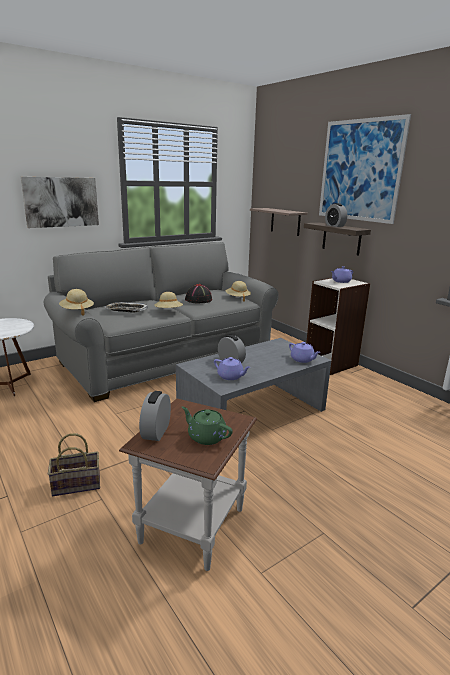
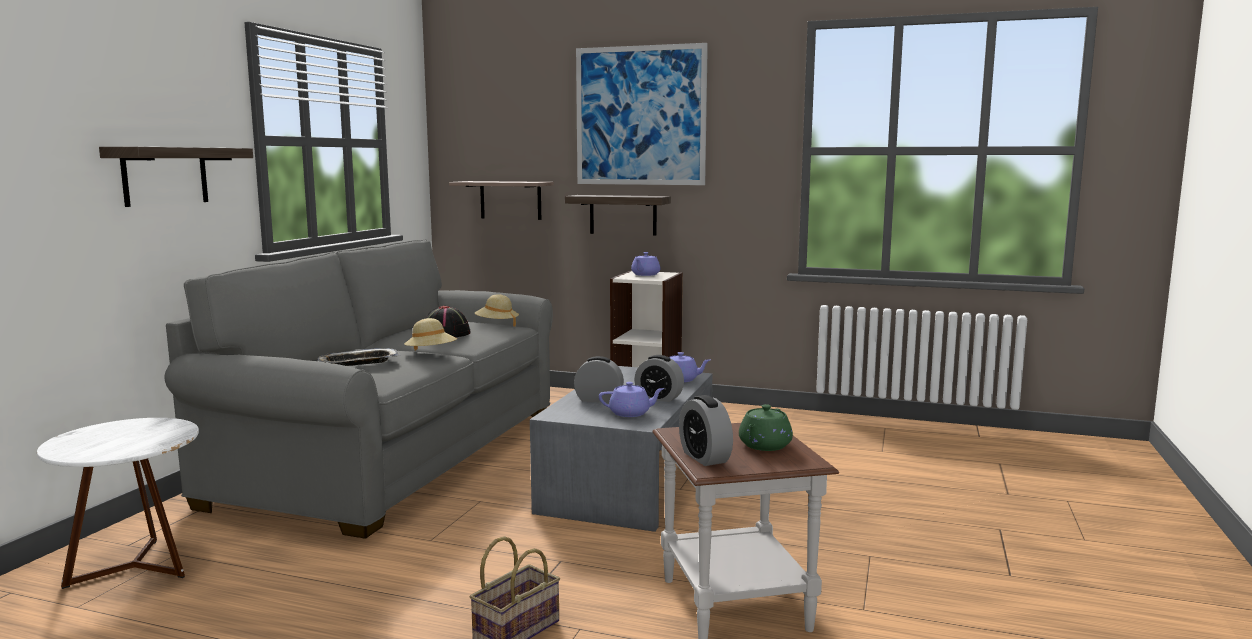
camera: 35 degrees left, 10 degrees down
picture [21,177,99,228] -> shelf [99,147,253,207]
beige hat [59,289,94,316] -> none
green teapot [182,406,233,445] -> green teapot turned 60 degrees counterclockwise [739,404,793,451]
alarm clock [325,203,347,227] -> alarm clock moved to [634,355,684,402]

